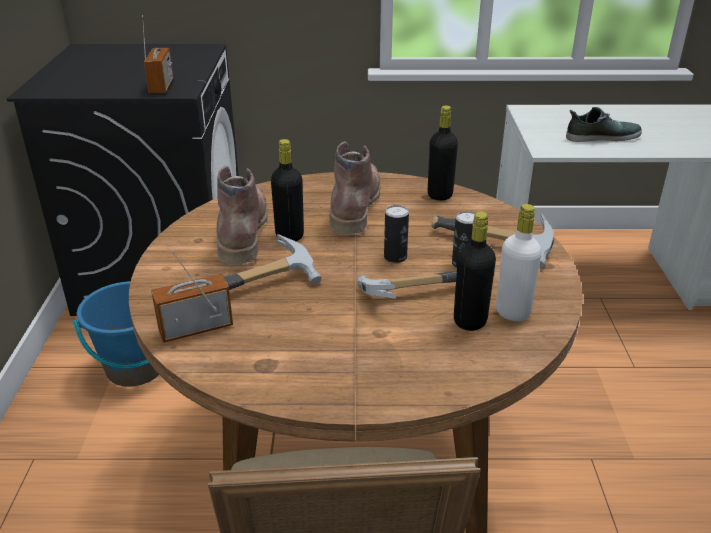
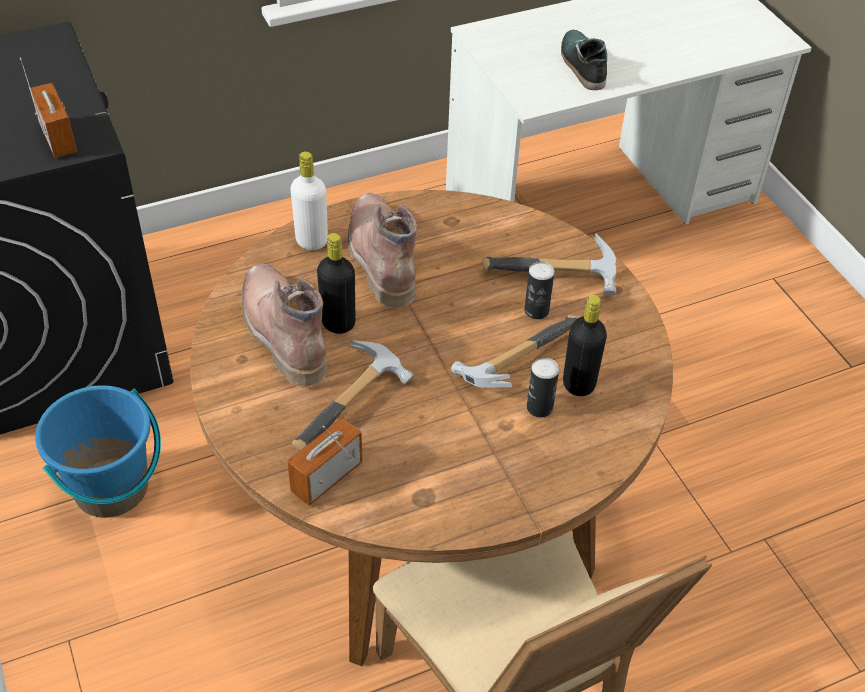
camera: 25 degrees left, 15 degrees up
can [384,205,409,263] -> can moved to [526,357,559,418]
black bottle [428,105,458,201] -> none
white bottle [496,204,542,321] -> white bottle moved to [290,151,328,250]
shoe [566,107,642,142] -> shoe turned 75 degrees counterclockwise [561,30,607,90]

